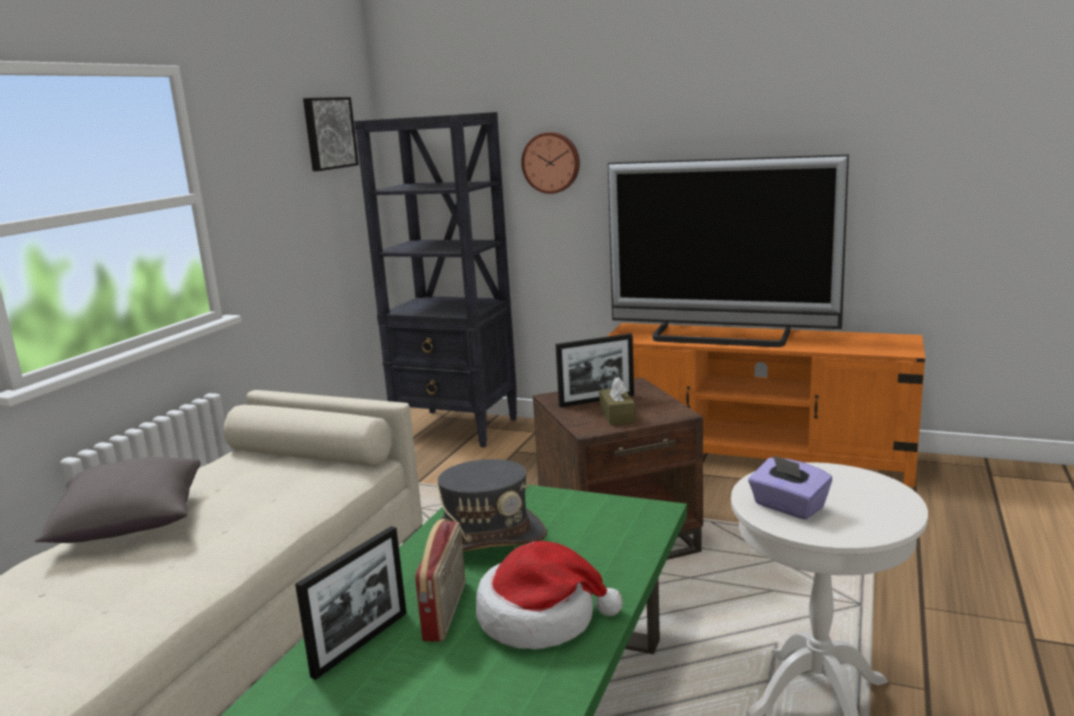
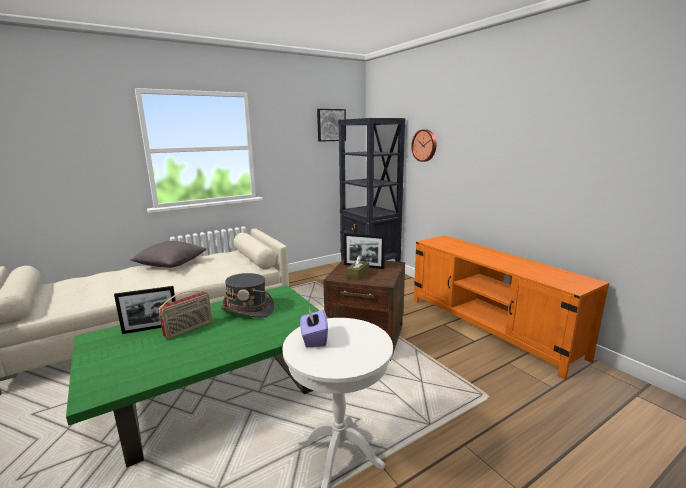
camera: 35 degrees right, 0 degrees up
hat [476,541,622,649] -> none
television [608,154,849,347] -> none

